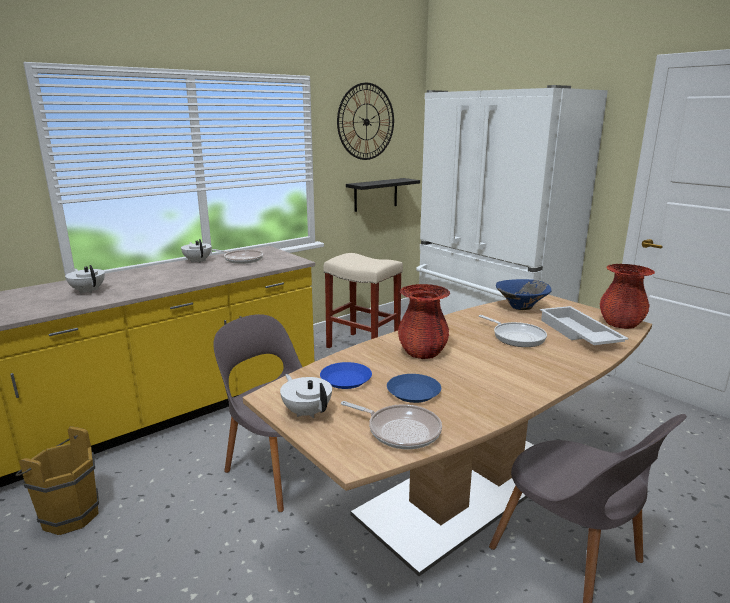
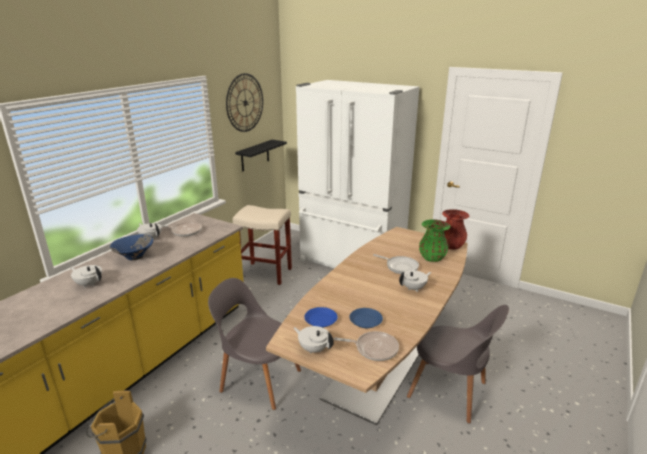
camera: 20 degrees left, 5 degrees up
red vase [398,284,450,359] -> none
blue bowl [496,279,551,310] -> blue bowl moved to [110,234,153,260]
white tray [540,306,629,345] -> green vase [419,219,451,262]
none -> white teapot [399,270,431,292]

